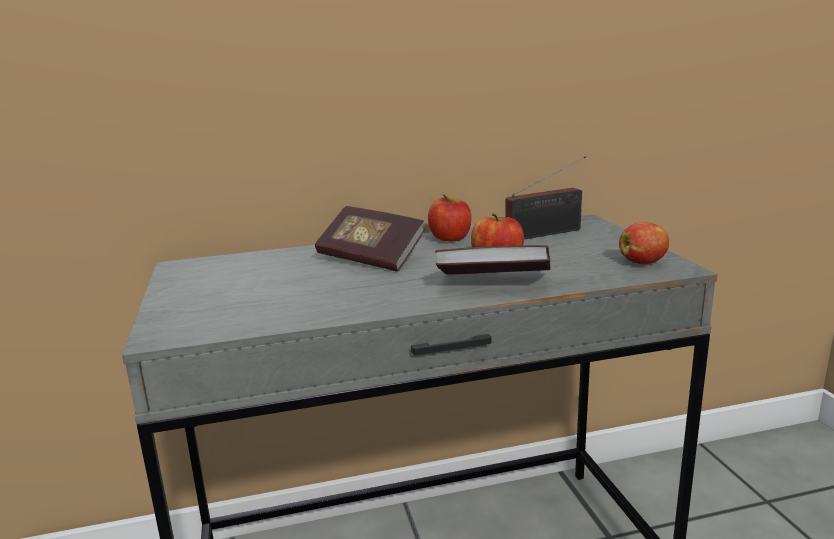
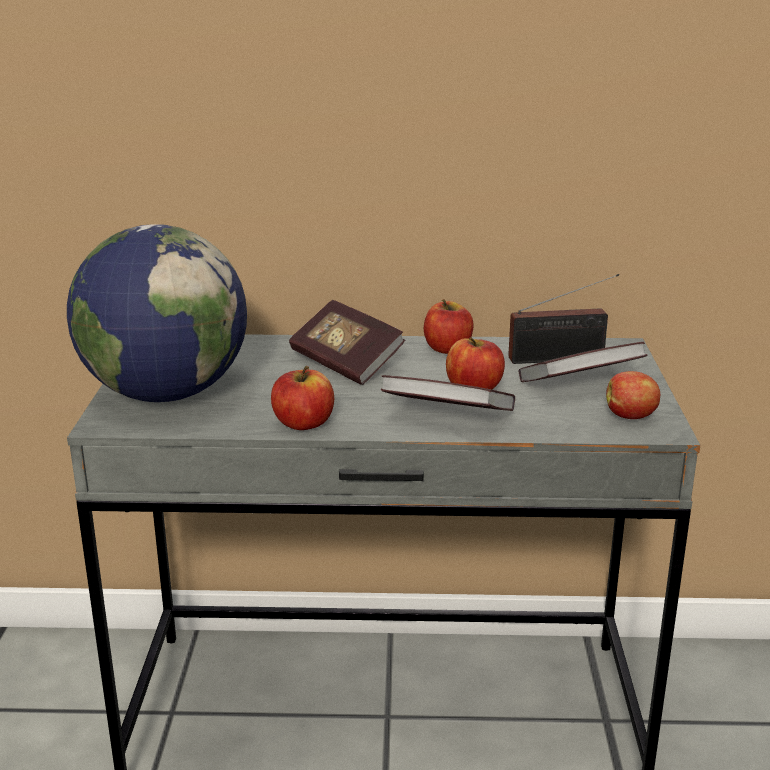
camera: 15 degrees right, 5 degrees up
none -> globe [67,224,247,402]
none -> apple [271,366,334,430]
none -> book [519,342,648,382]

